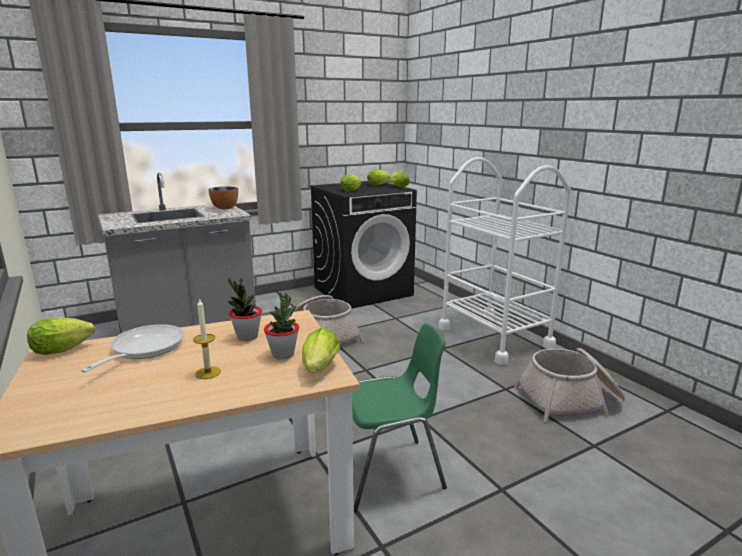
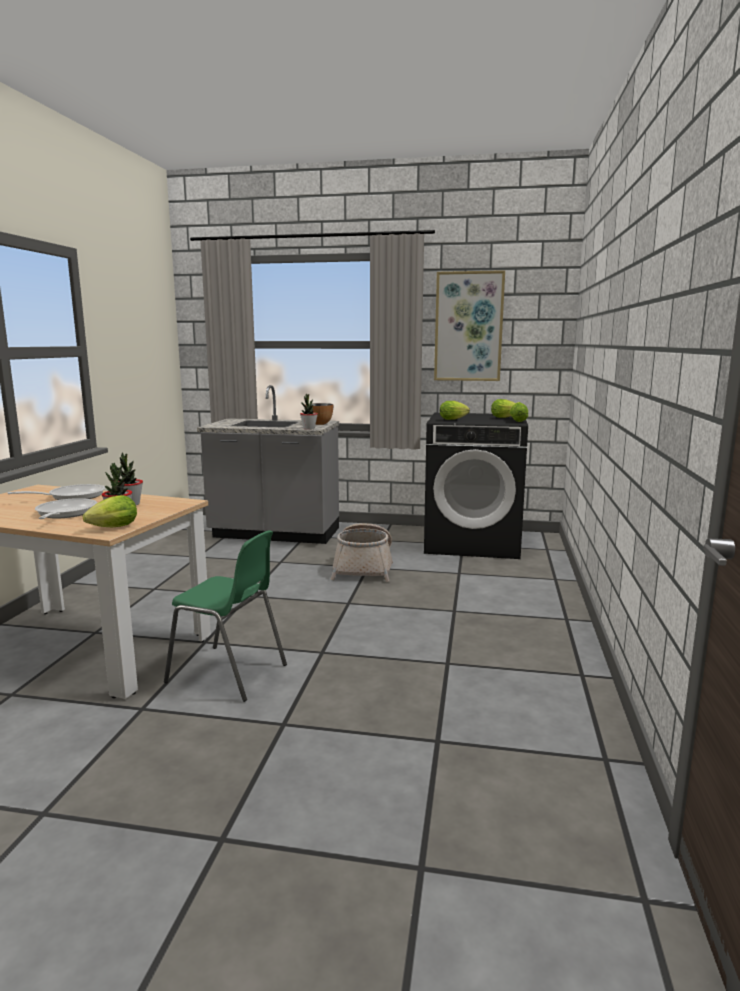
camera: 40 degrees right, 5 degrees down
lettuce [27,317,95,355] -> none
candle [193,298,221,379] -> frying pan [35,498,97,519]
white cart [438,157,571,365] -> none
basket [514,348,625,422] -> none
none -> potted plant [300,393,318,430]
none -> picture [434,270,505,381]

